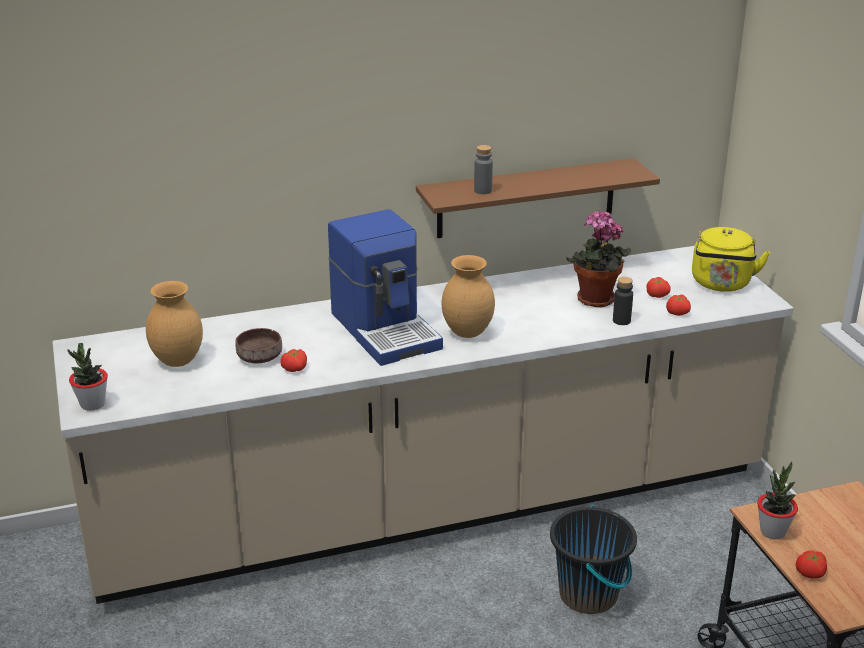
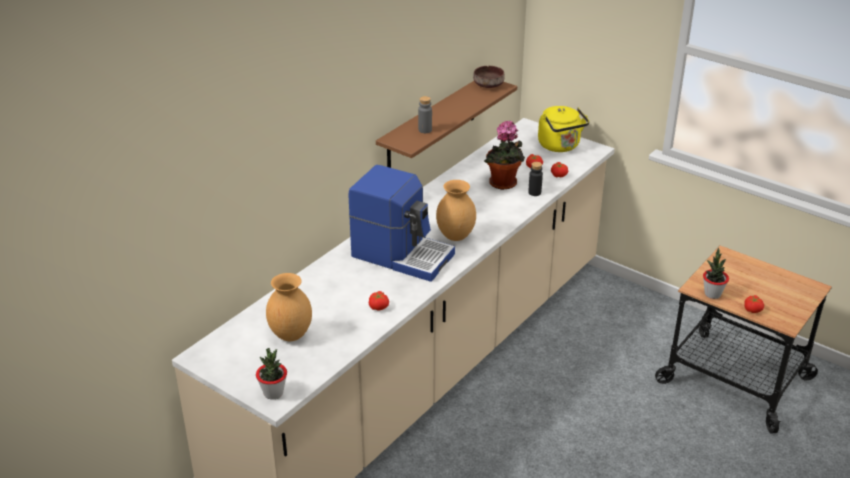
camera: 35 degrees left, 5 degrees up
brown bowl [235,328,282,363] -> brown bowl moved to [473,66,504,88]
black bucket [550,505,637,614] -> none

